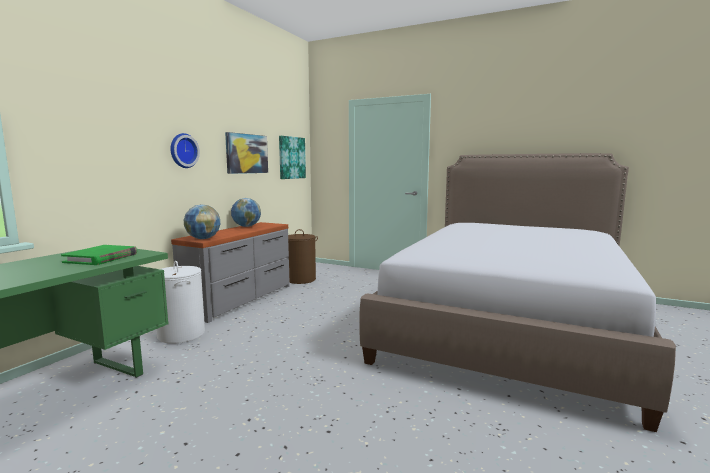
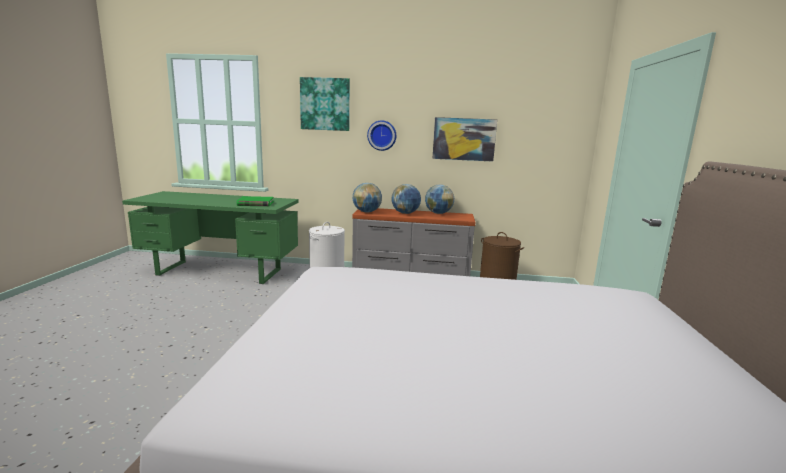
camera: 70 degrees right, 5 degrees up
picture [279,136,306,179] -> picture moved to [300,77,350,131]
none -> globe [392,184,421,214]

